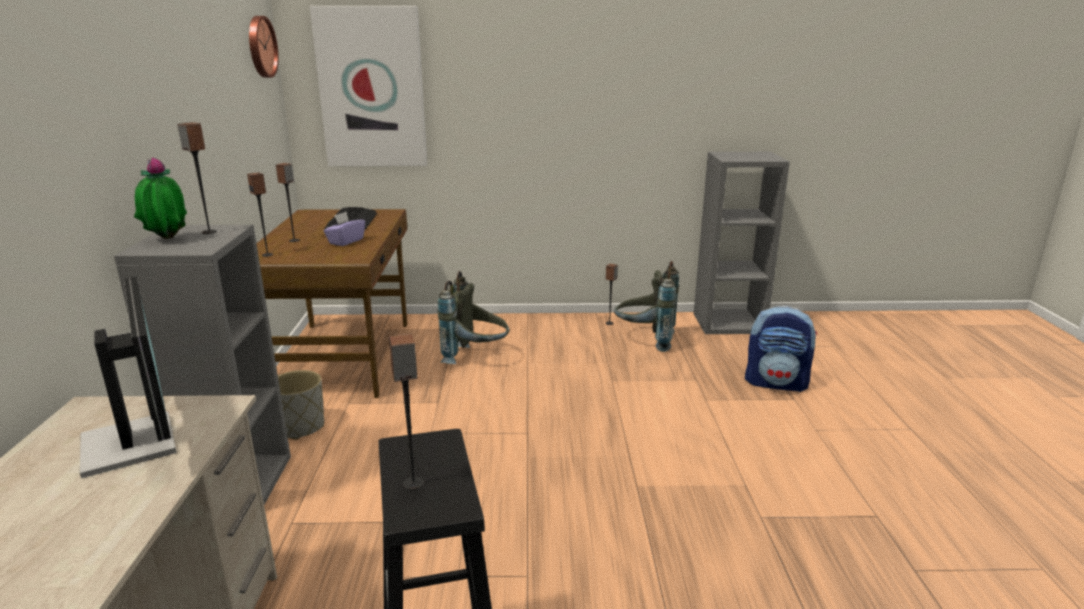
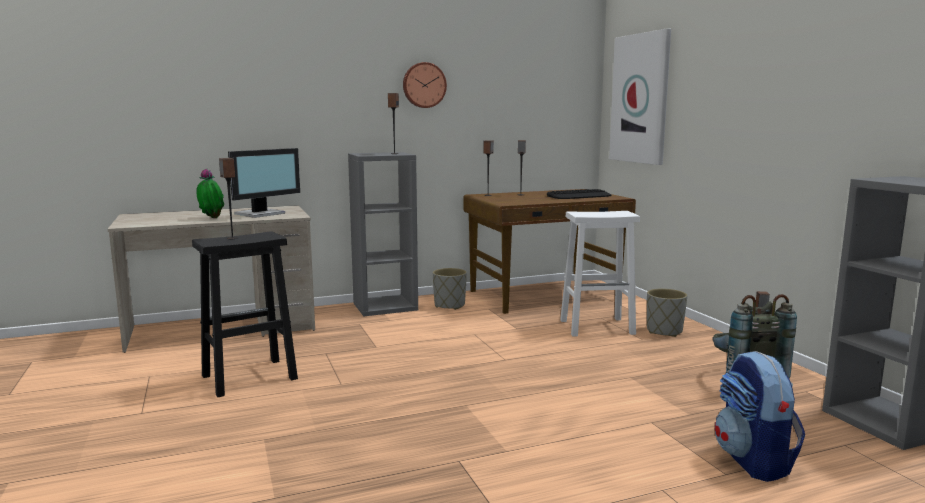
camera: 70 degrees right, 10 degrees down
potted plant [134,158,187,239] -> potted plant moved to [196,169,224,218]
wall clock [249,16,279,78] -> wall clock moved to [403,62,447,108]
purple tissue box [324,212,365,246] -> none
grey backpack [437,271,510,364] -> white stool [560,211,640,337]
none -> grey planter [647,289,687,337]

